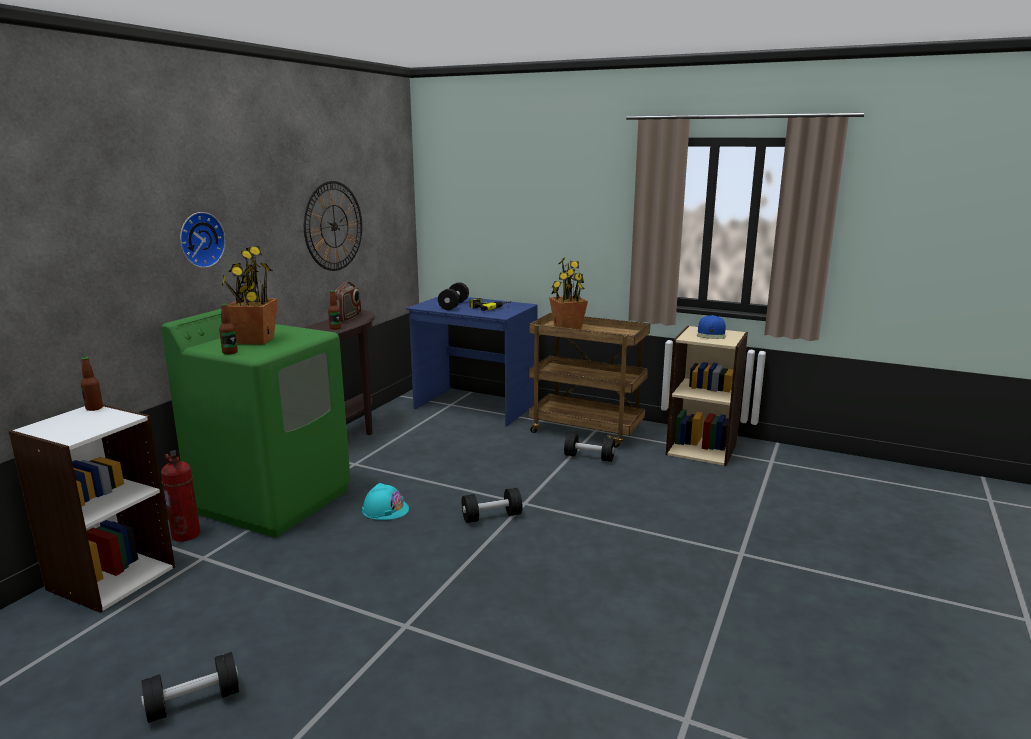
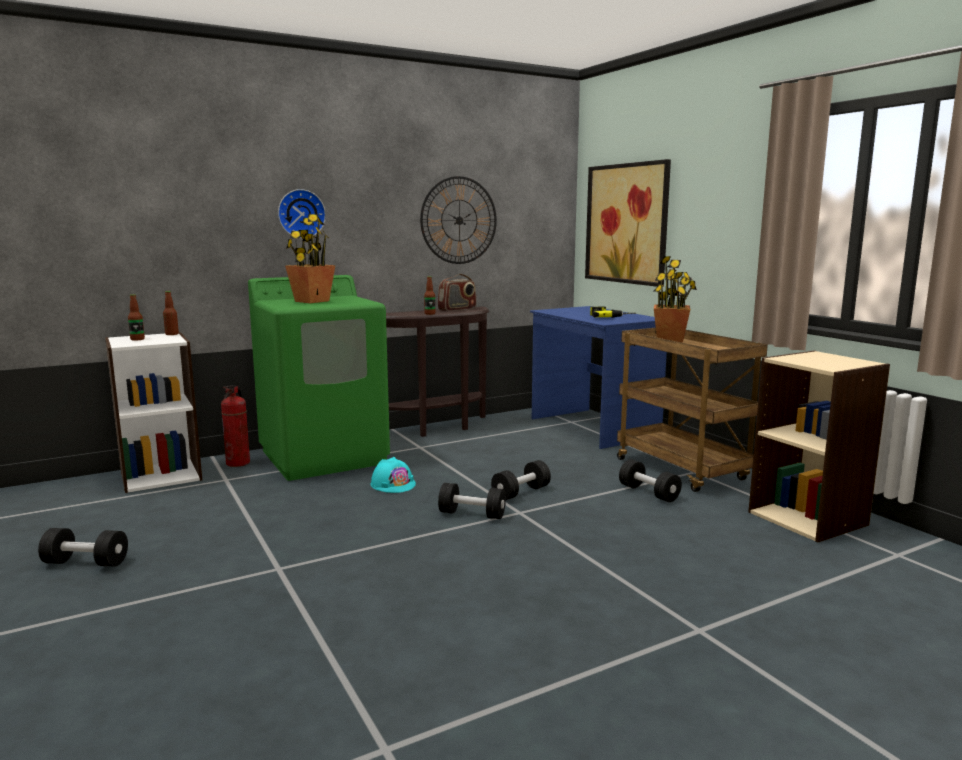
camera: 35 degrees right, 5 degrees down
bottle [219,304,238,355] -> bottle moved to [128,294,145,341]
black dumbbell [438,282,469,310] -> black dumbbell moved to [491,460,551,500]
blue cap [697,315,726,339] -> none
none -> picture [585,159,671,287]

